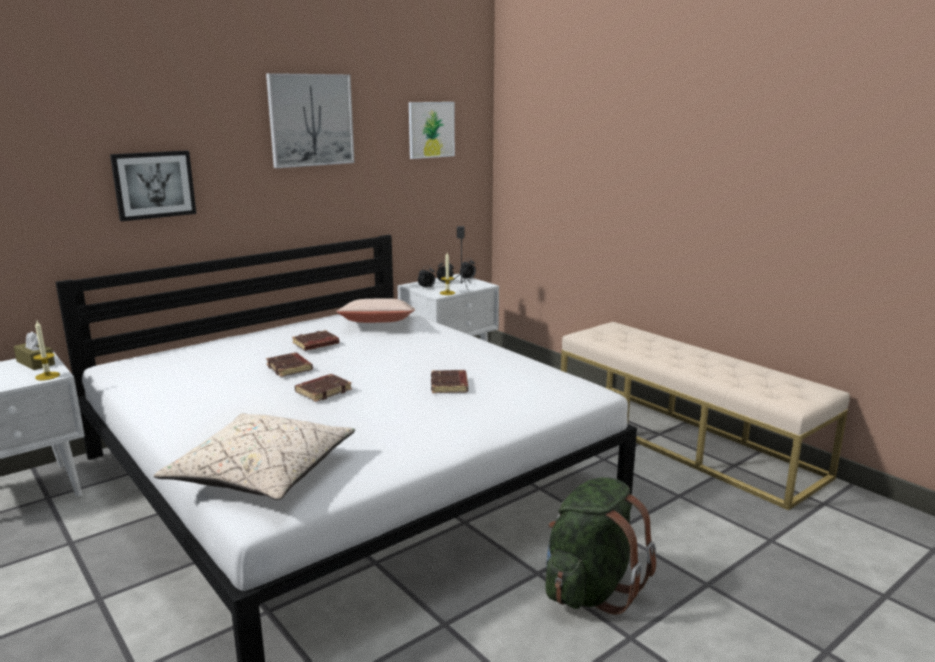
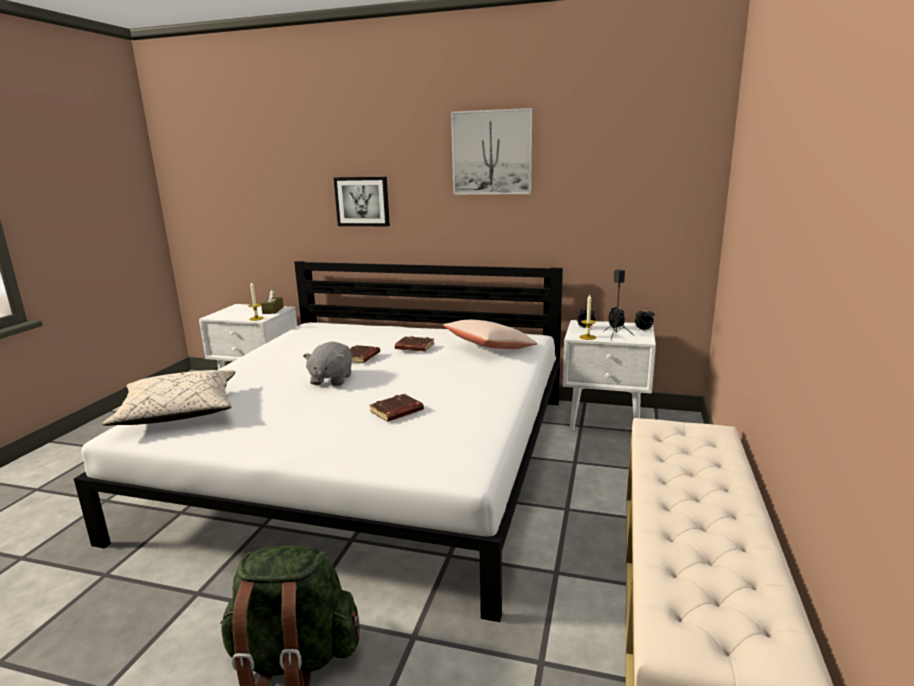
camera: 55 degrees right, 0 degrees up
brown book [295,374,352,402] -> grey plush toy [303,342,352,386]
picture [409,102,455,159] -> none

